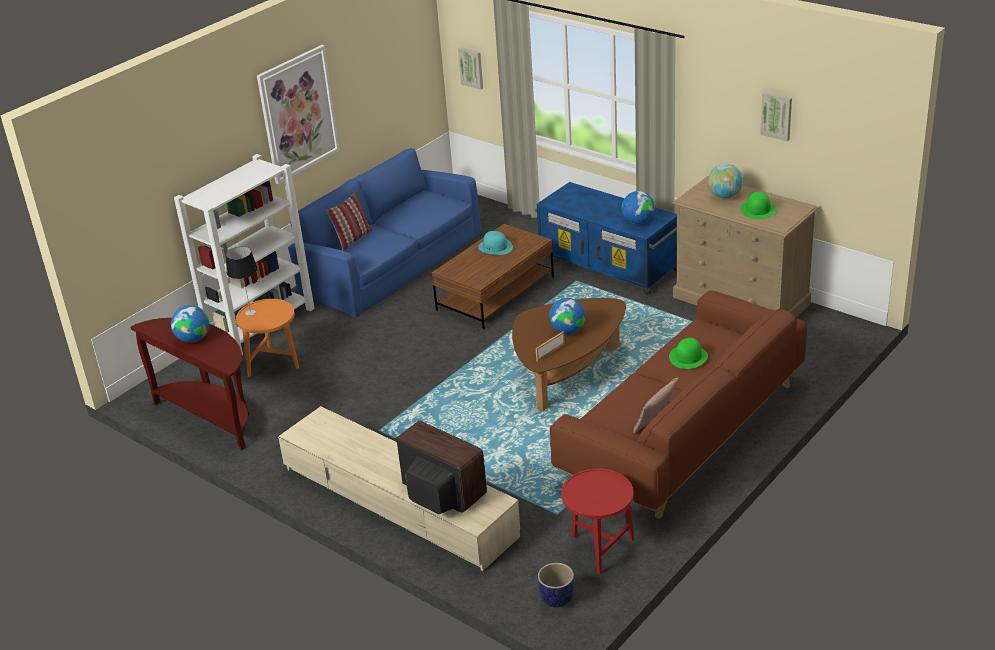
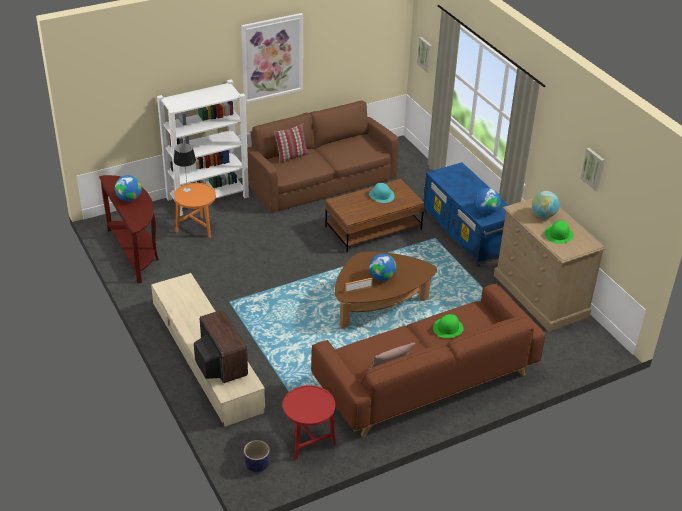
camera: 20 degrees right, 5 degrees up
blue sofa [288,148,482,317] -> brown sofa [247,101,399,213]

